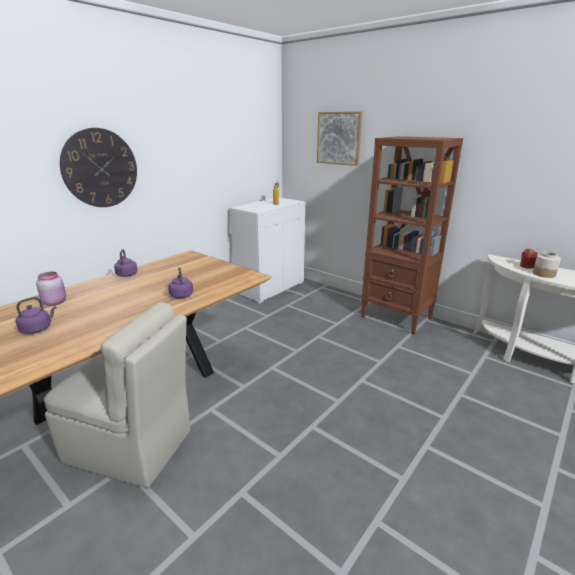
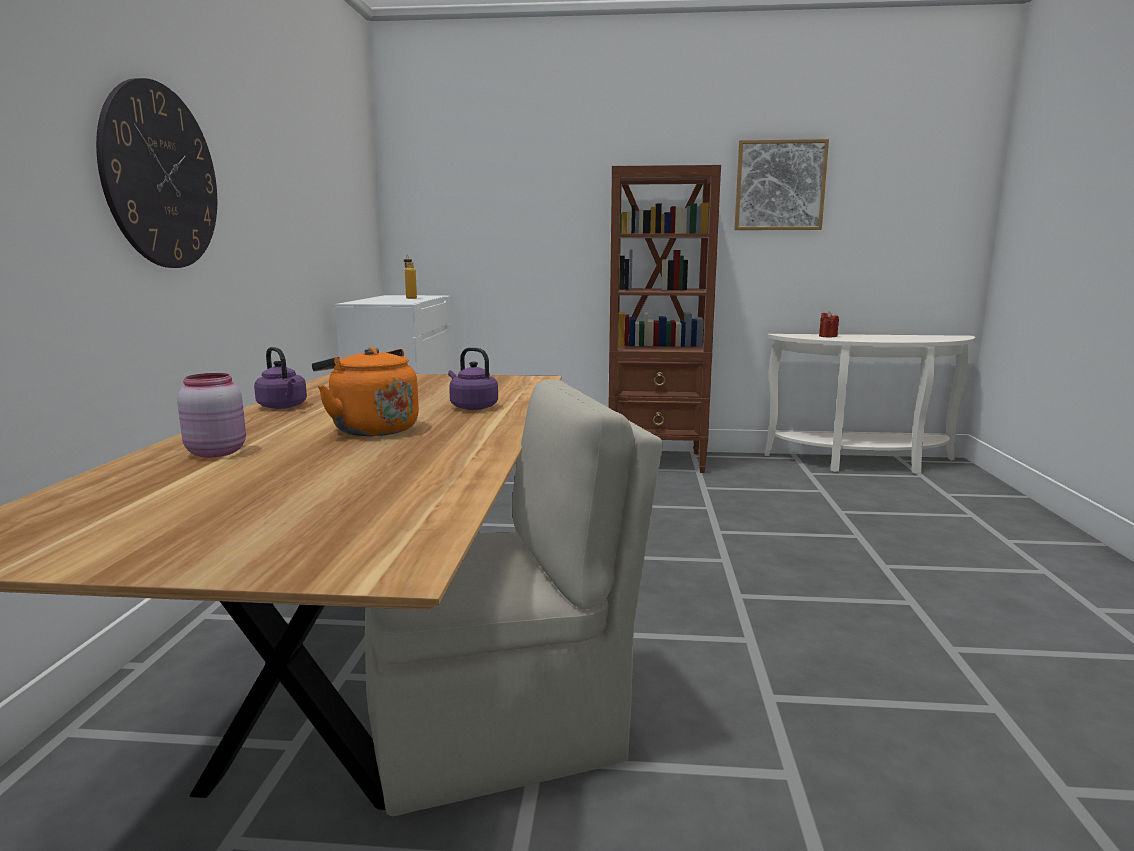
camera: 35 degrees left, 10 degrees down
purple kettle [16,297,57,334] -> none
picture [317,112,362,166] -> picture moved to [734,139,829,230]
jar [533,252,561,278] -> none
none -> orange kettle [312,347,419,436]

